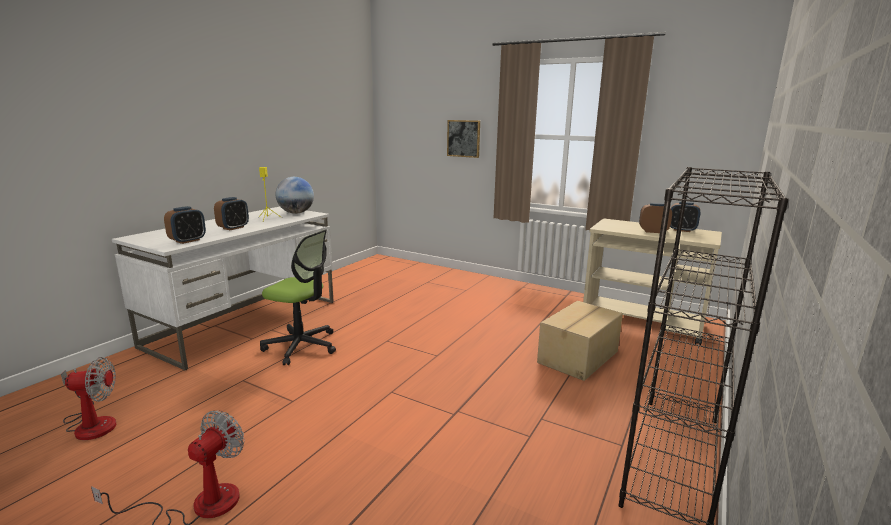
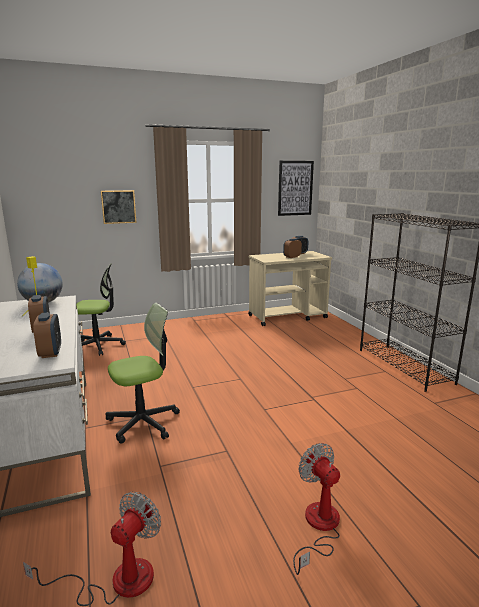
camera: 50 degrees left, 0 degrees up
cardboard box [537,301,623,381] -> none
none -> office chair [76,263,126,356]
none -> picture [278,161,314,216]

